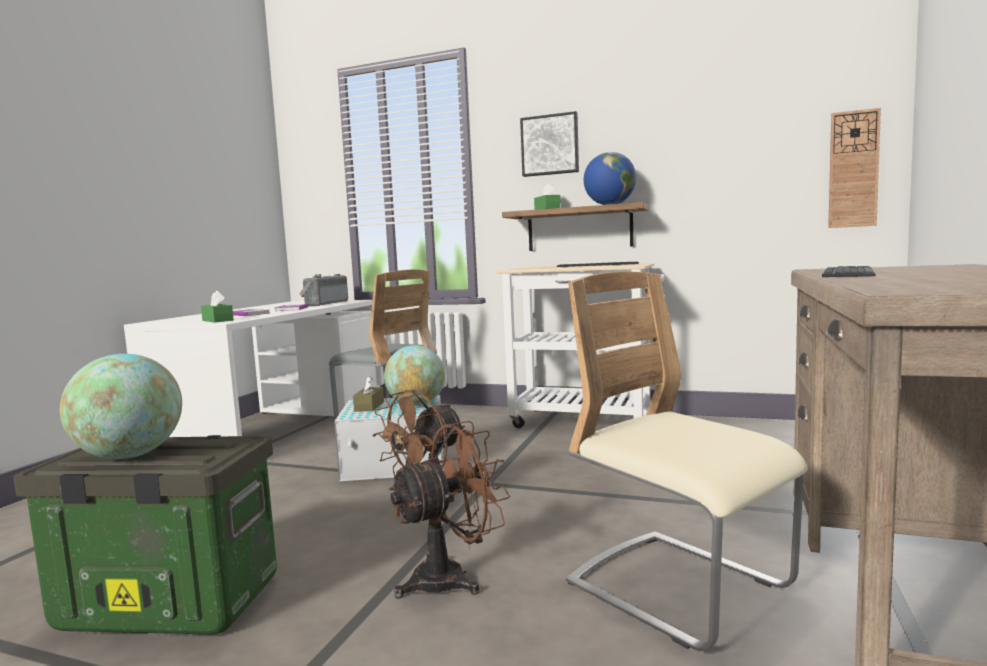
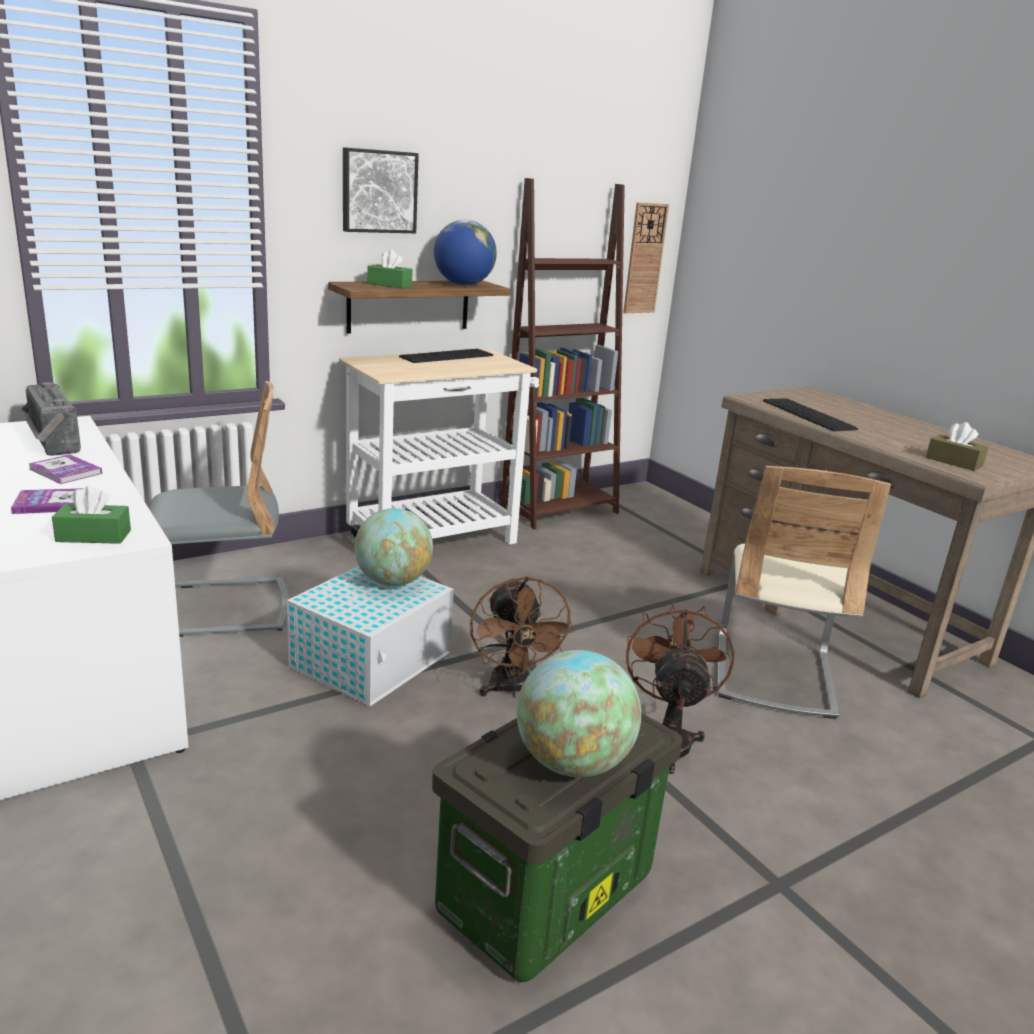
camera: 55 degrees left, 15 degrees up
brown tissue box [353,376,384,411] -> brown tissue box moved to [926,422,989,471]
beige chair [566,272,808,651] -> beige chair turned 75 degrees counterclockwise [717,466,891,719]
none -> brown bookcase [501,178,625,530]

